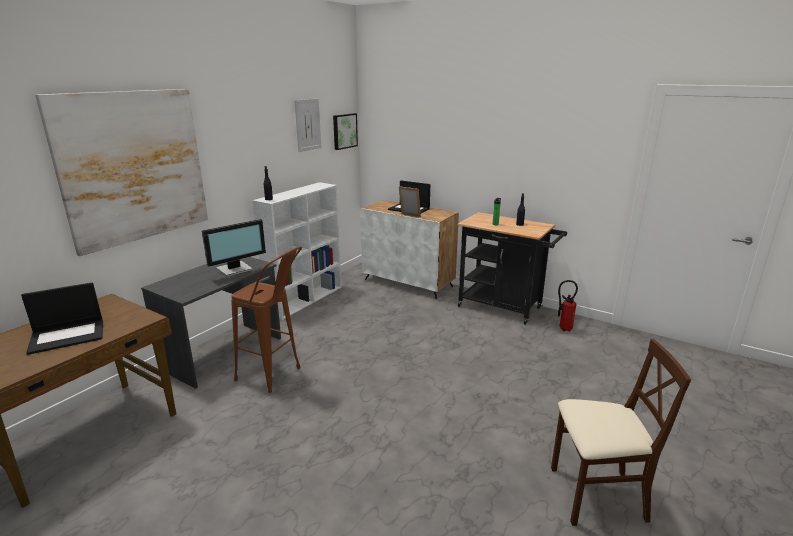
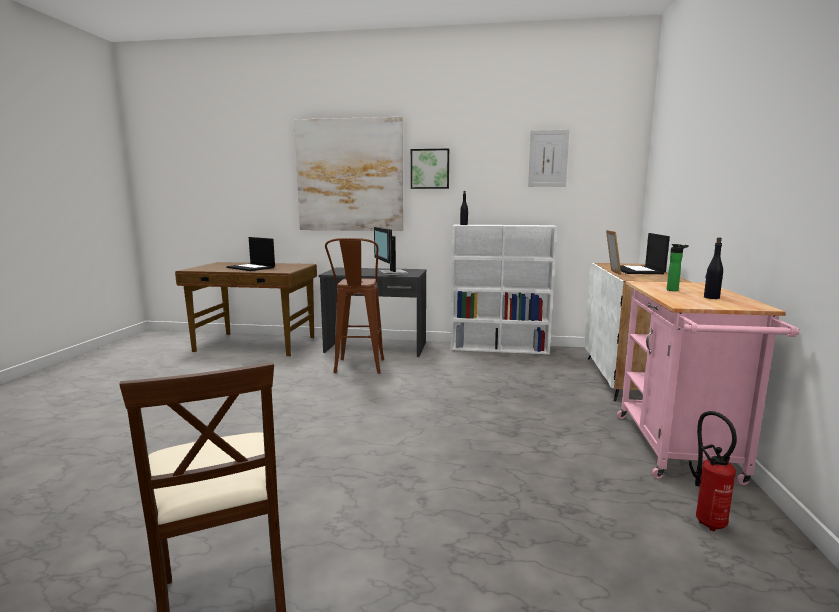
camera: 65 degrees right, 10 degrees down
monitor [202,219,266,277] -> monitor turned 45 degrees clockwise [374,227,408,275]
picture [333,113,358,150] -> picture moved to [411,149,449,189]
black cart [457,212,567,325] -> pink cart [617,281,800,485]

